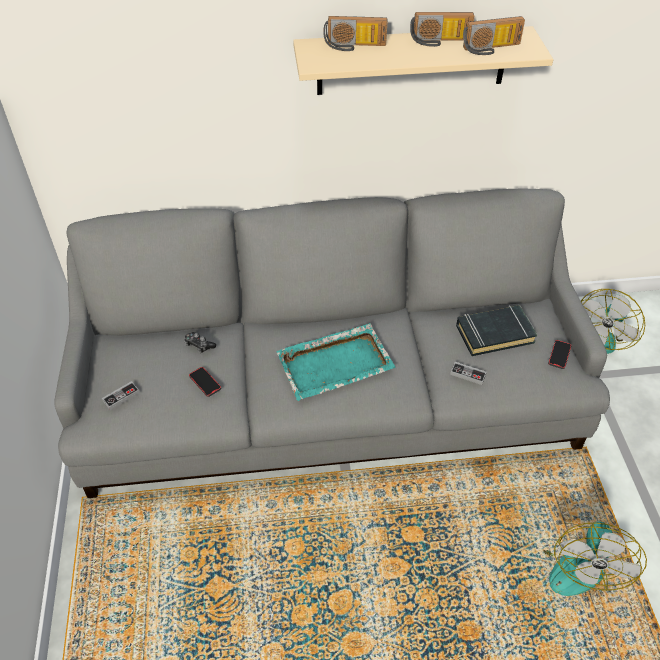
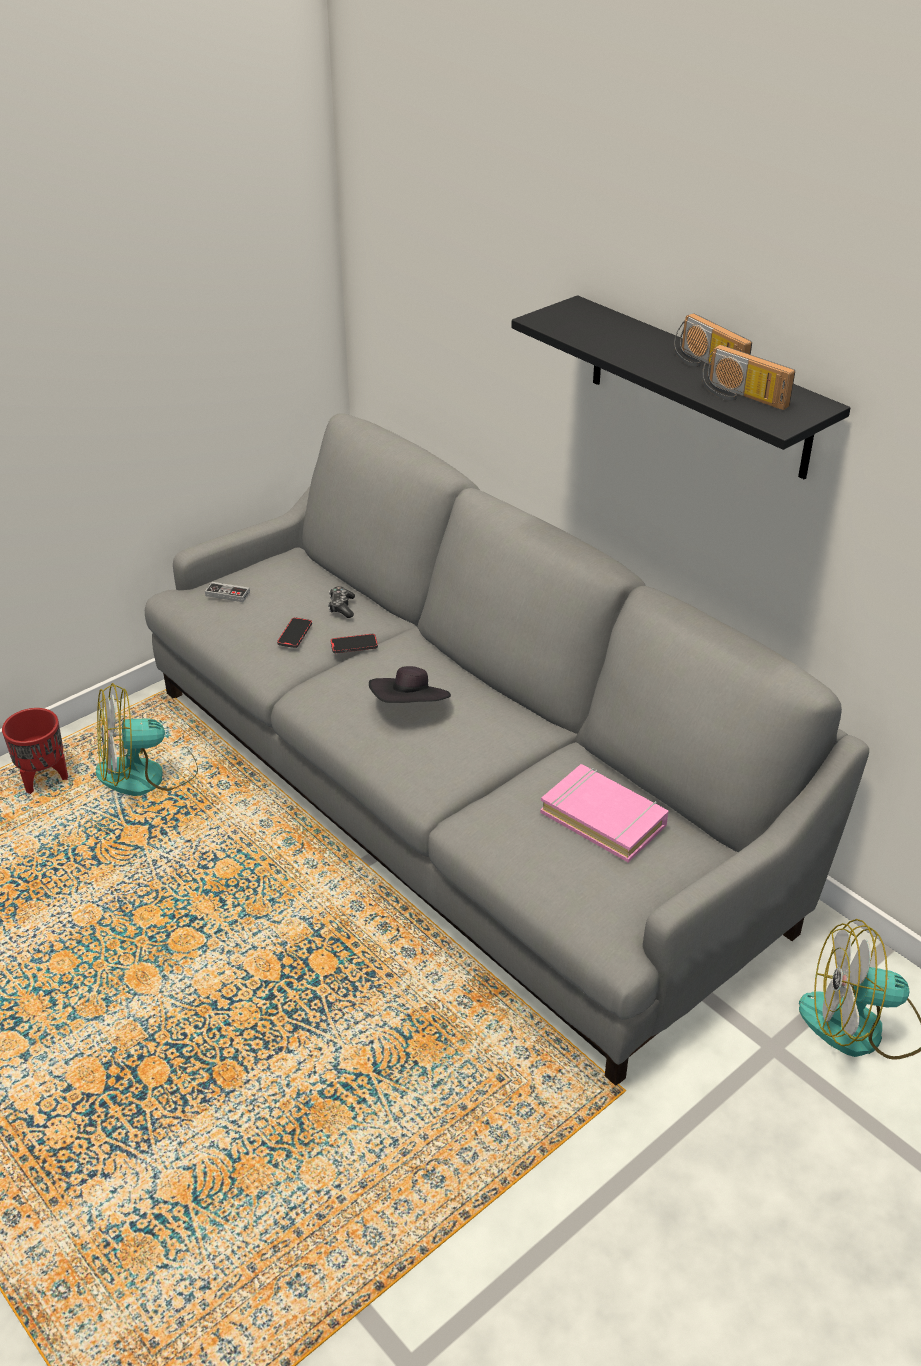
camera: 55 degrees right, 10 degrees down
turquoise tray [276,323,396,401] -> black hat [369,666,451,703]
beige shelf [293,26,553,95] -> black shelf [511,295,851,480]
radio [323,16,388,51] -> none
game controller [450,362,486,385] -> none
black book [456,305,538,356] -> pink book [540,764,668,862]
fan [543,522,647,596] -> fan moved to [96,683,198,796]
phone [548,340,572,369] -> phone moved to [330,634,378,653]
none -> red planter [2,708,68,794]

